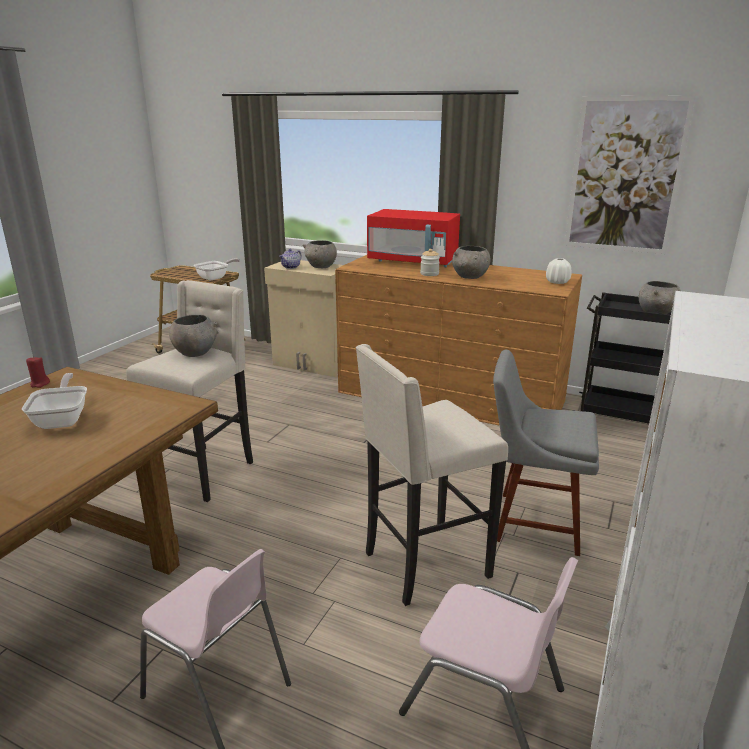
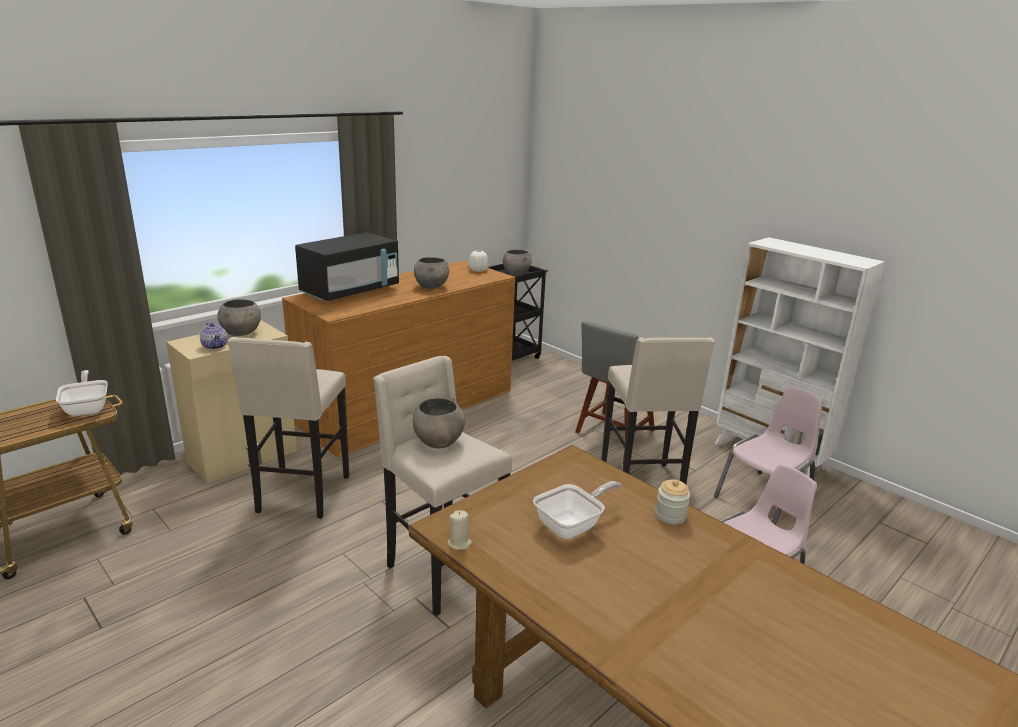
camera: 70 degrees left, 0 degrees up
frying pan [22,373,87,429] -> frying pan turned 135 degrees clockwise [533,481,621,539]
red candle [26,356,50,388] -> beige candle [447,510,472,550]
red microwave [367,209,460,267] -> black microwave [295,232,399,302]
jar [420,249,440,276] -> jar moved to [655,479,690,524]
picture [565,95,696,254] -> none
none -> beige stool [228,337,349,519]

